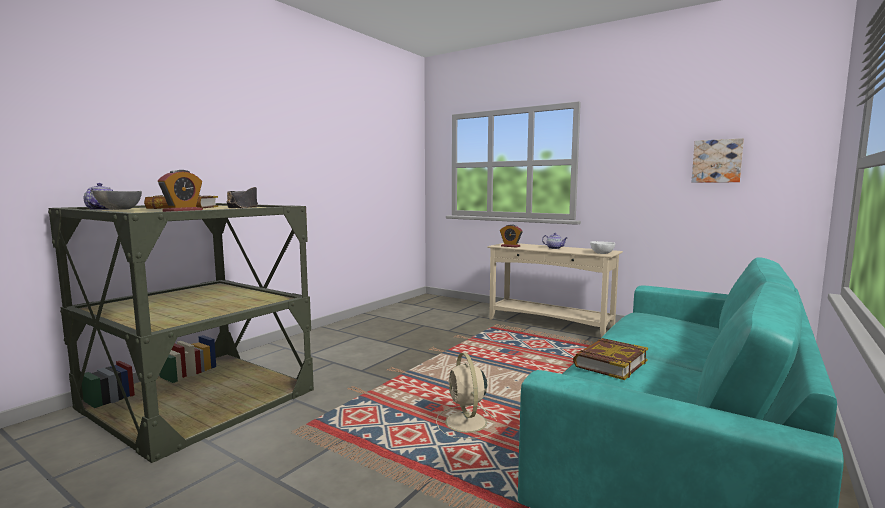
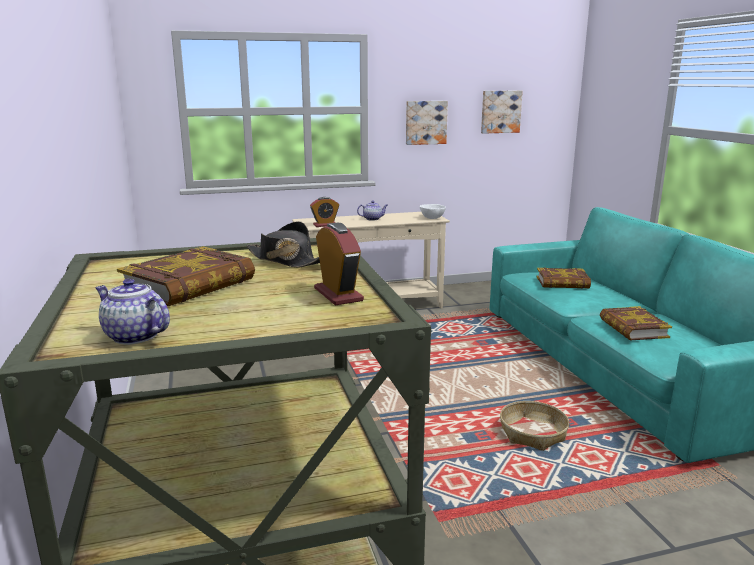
camera: 50 degrees left, 10 degrees up
grey bowl [92,190,142,210] -> none
beige fan [436,353,497,439] -> basket [500,401,569,451]
none -> picture [406,101,448,145]
none -> book [537,267,591,289]

